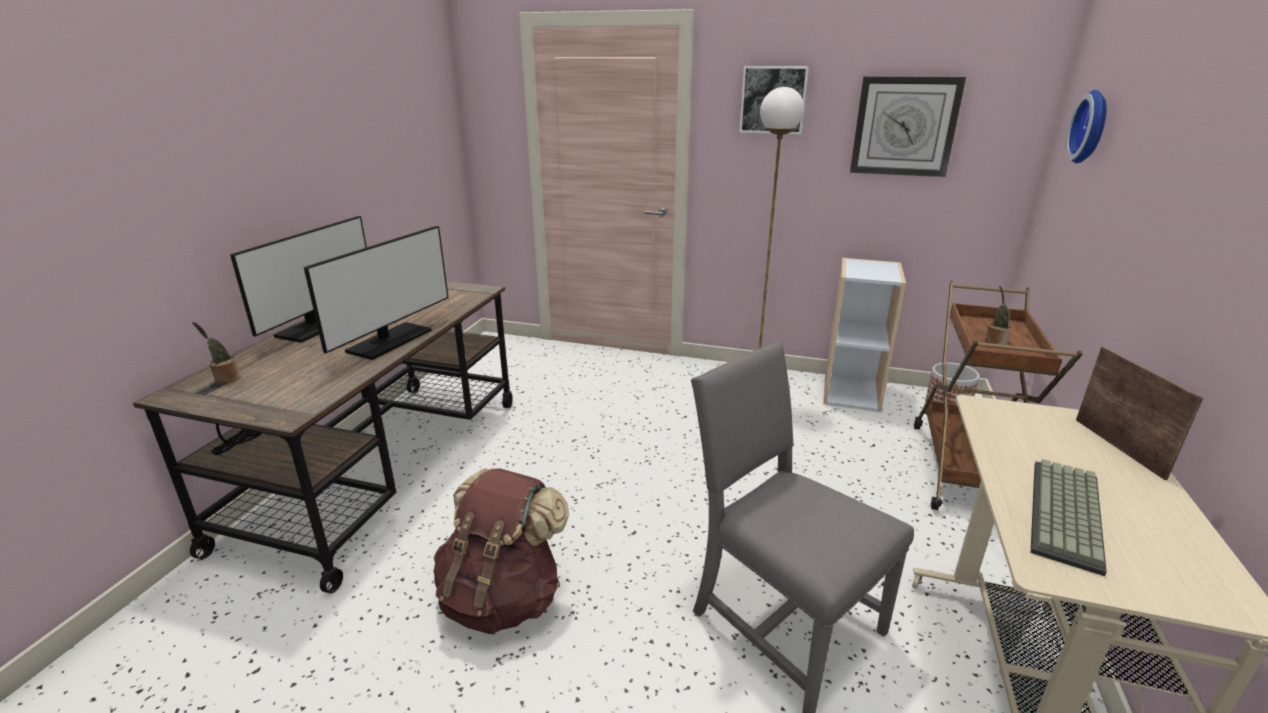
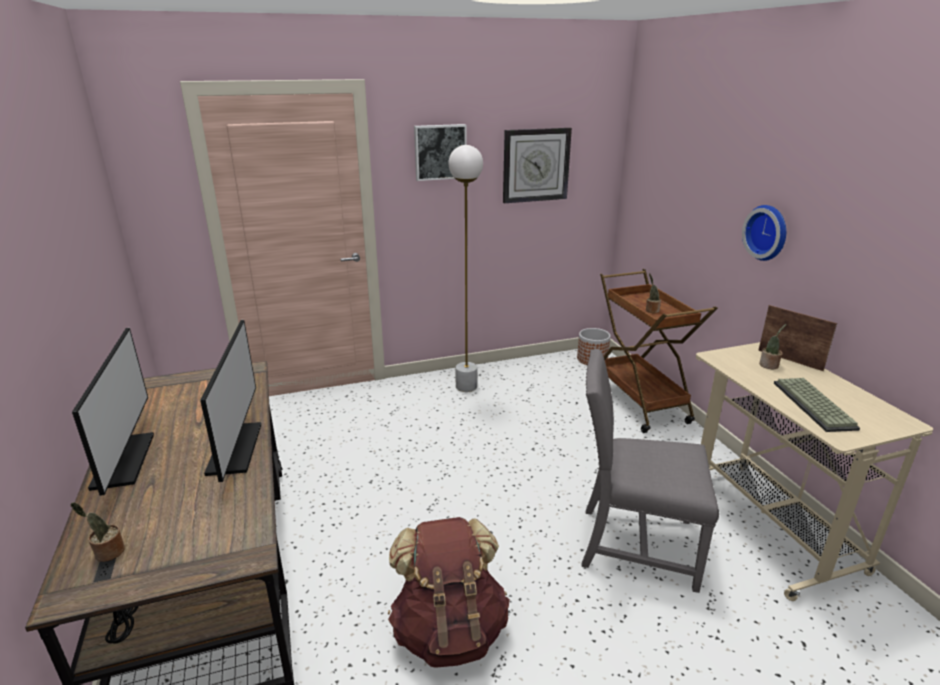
camera: 35 degrees left, 0 degrees up
bookcase [823,258,906,412] -> none
wall clock [1066,90,1107,163] -> wall clock moved to [742,205,786,261]
none -> potted plant [759,324,786,369]

